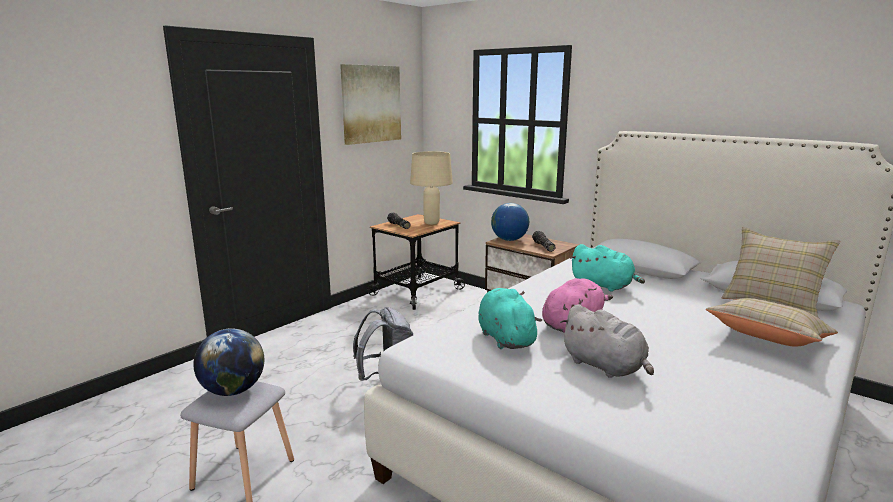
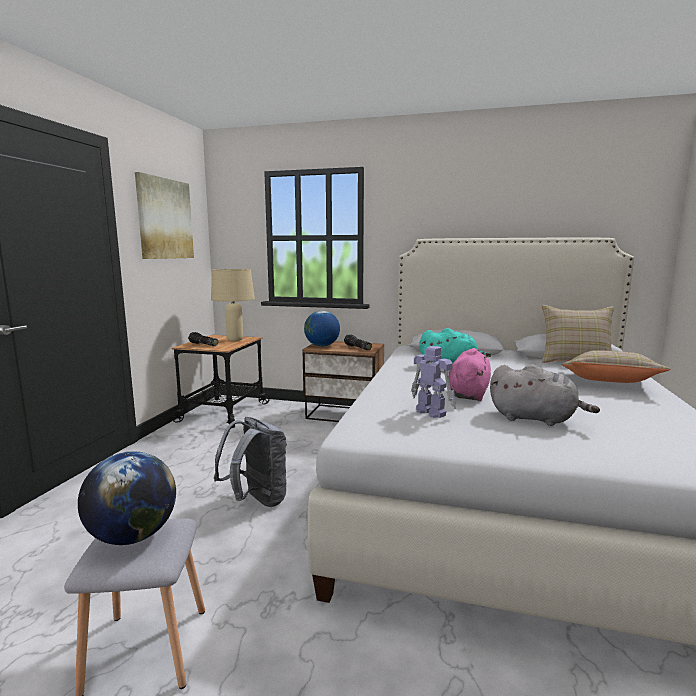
camera: 25 degrees left, 5 degrees down
turquoise plush toy [478,288,542,349] -> toy robot [411,346,456,418]

